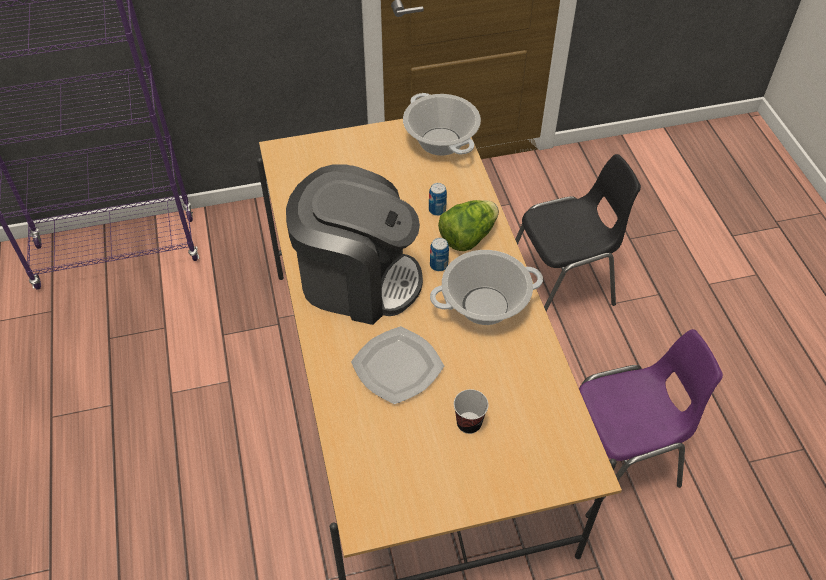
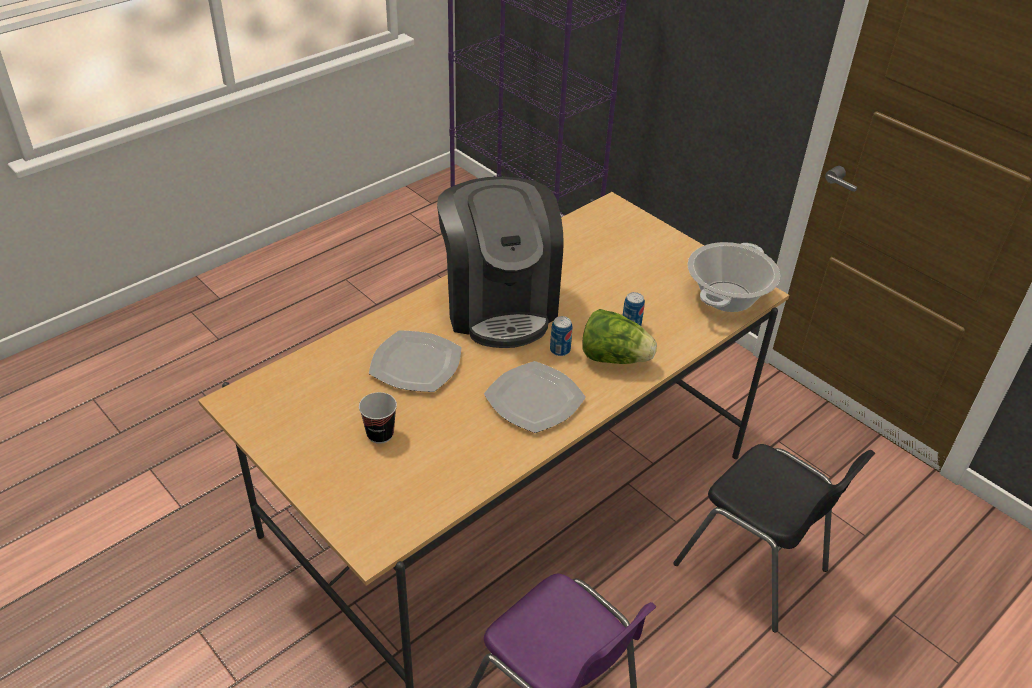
camera: 60 degrees right, 10 degrees down
cooking pot [430,250,543,325] -> plate [484,361,586,433]

